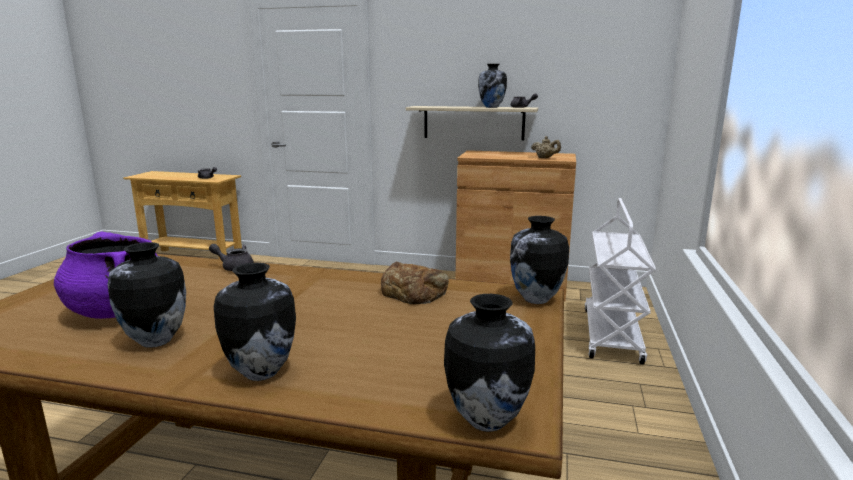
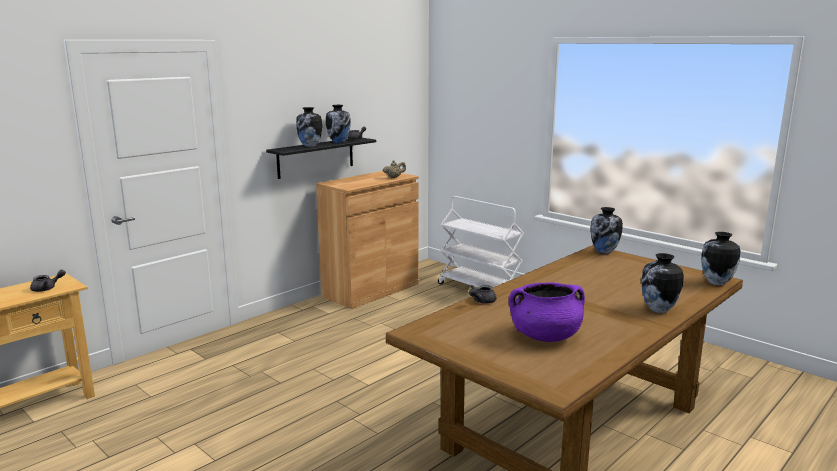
camera: 60 degrees left, 0 degrees up
vase [108,242,186,348] -> vase moved to [296,107,322,147]
bread [381,262,449,304] -> none
beige shelf [406,106,538,140] -> black shelf [266,138,376,179]

